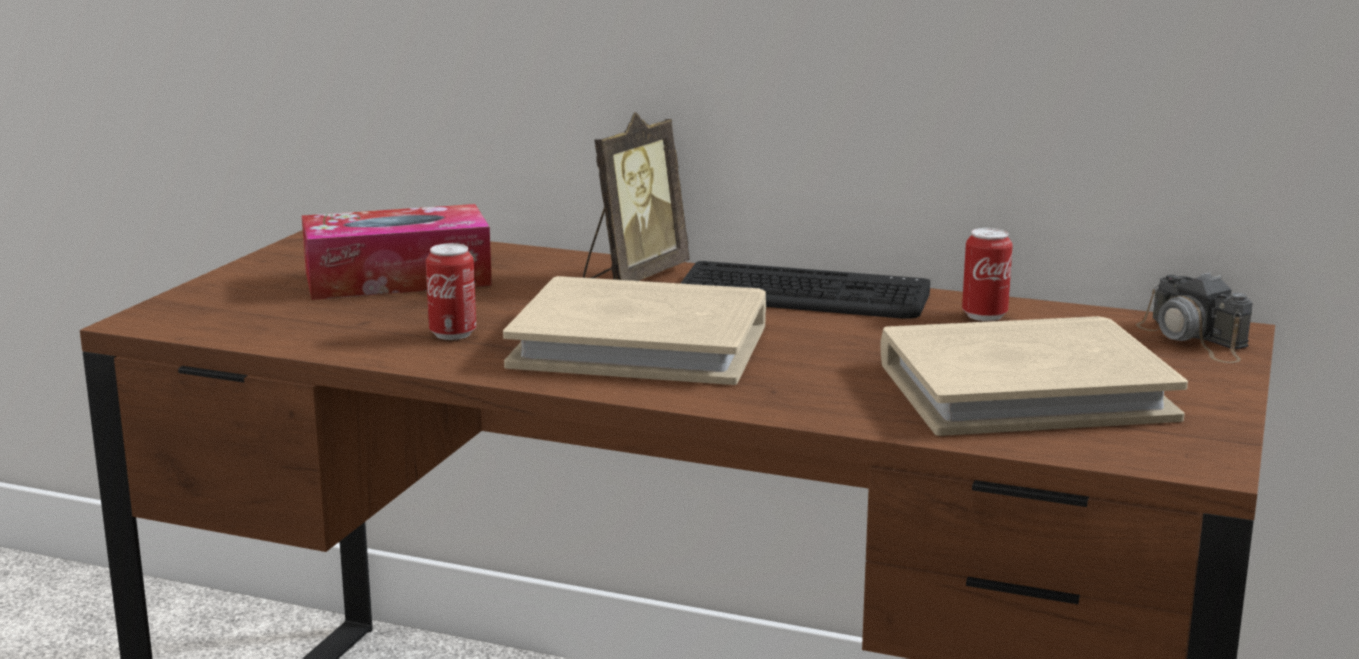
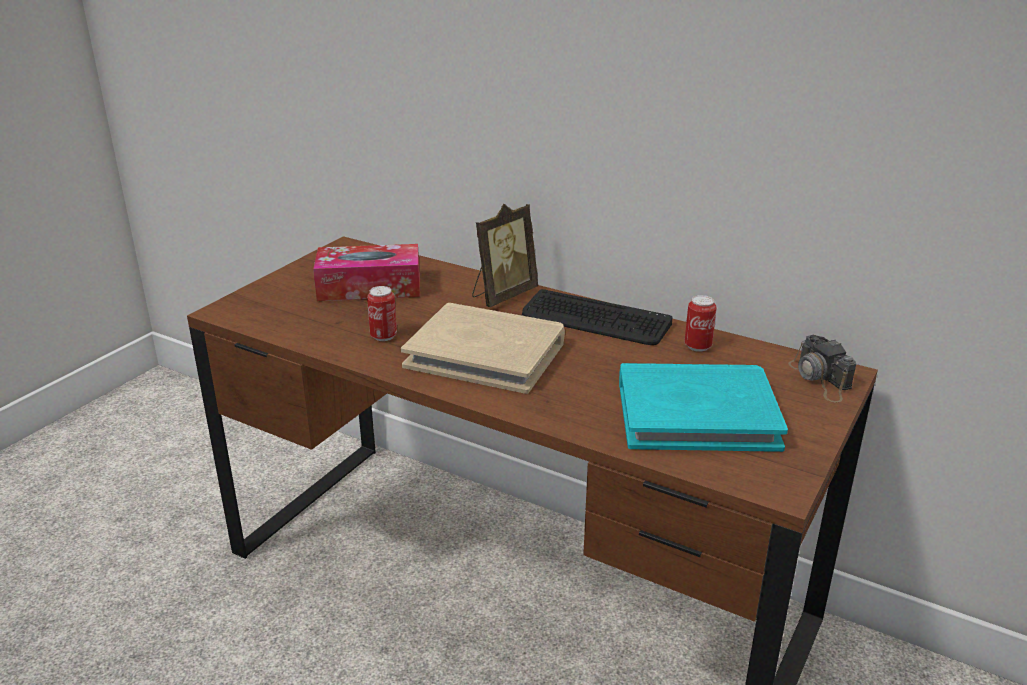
camera: 10 degrees right, 10 degrees up
beige book [880,316,1188,436] -> turquoise book [619,363,788,452]

